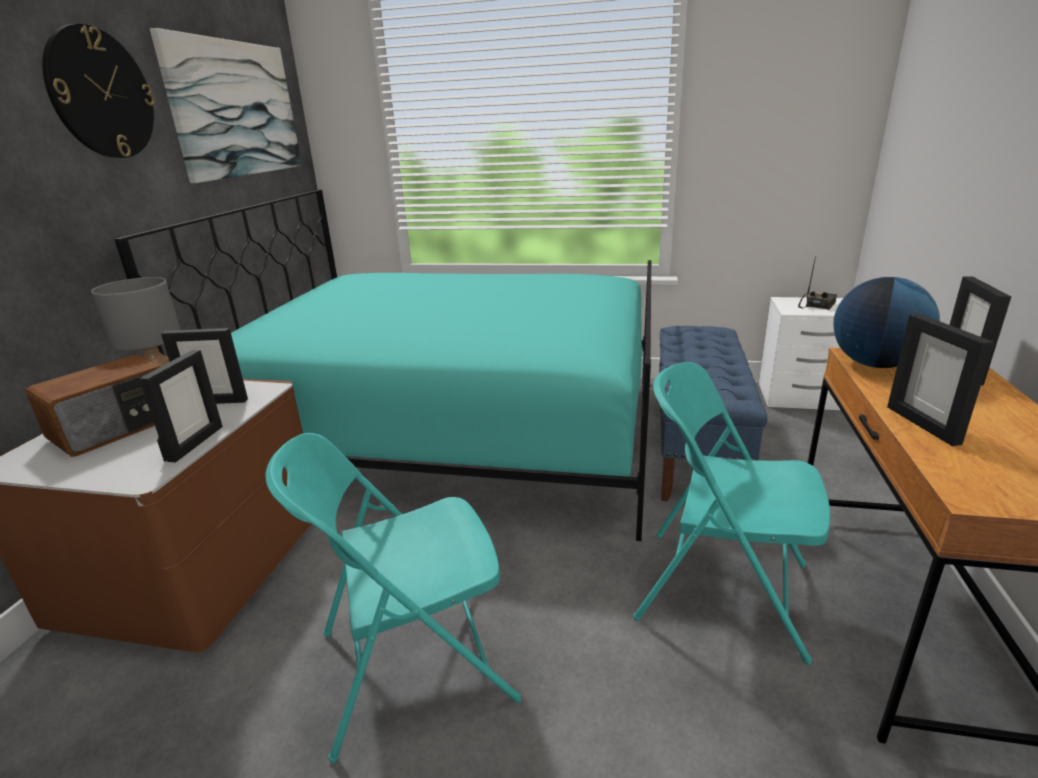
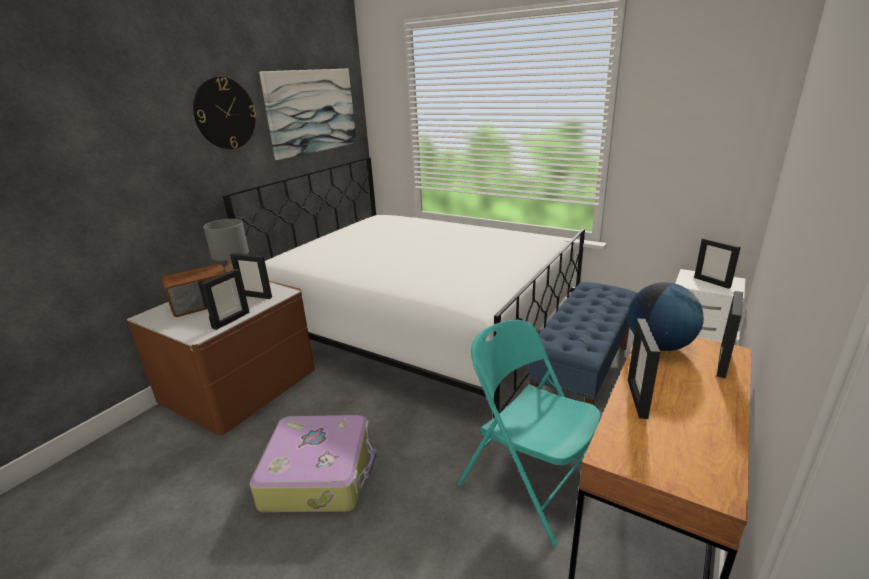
camera: 20 degrees right, 0 degrees up
turquoise bed [114,190,652,541] -> white bed [223,157,585,418]
turquoise chair [266,433,521,764] -> suitcase [250,415,377,512]
radio [798,256,837,310] -> picture frame [694,238,741,289]

